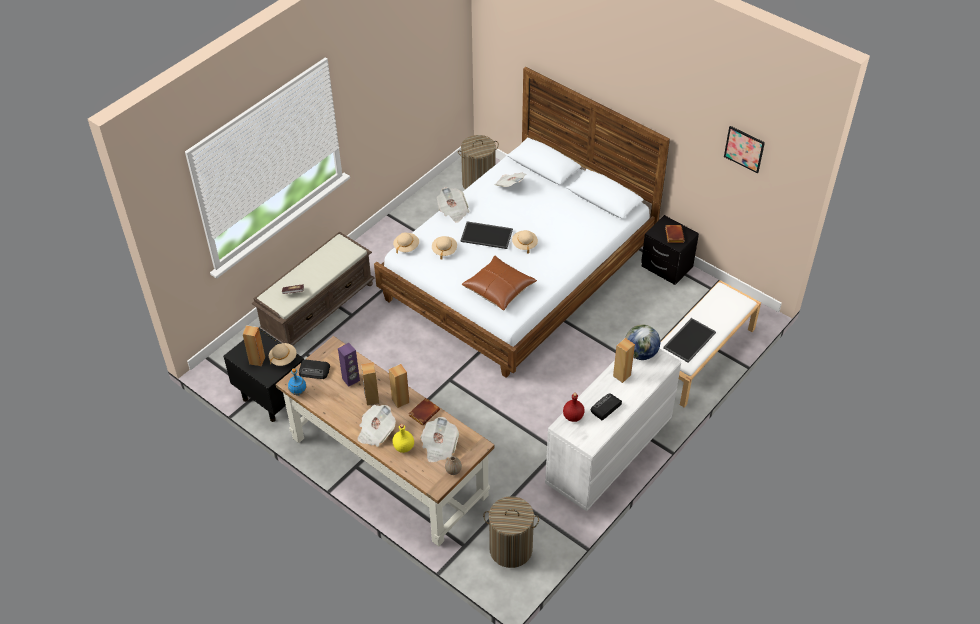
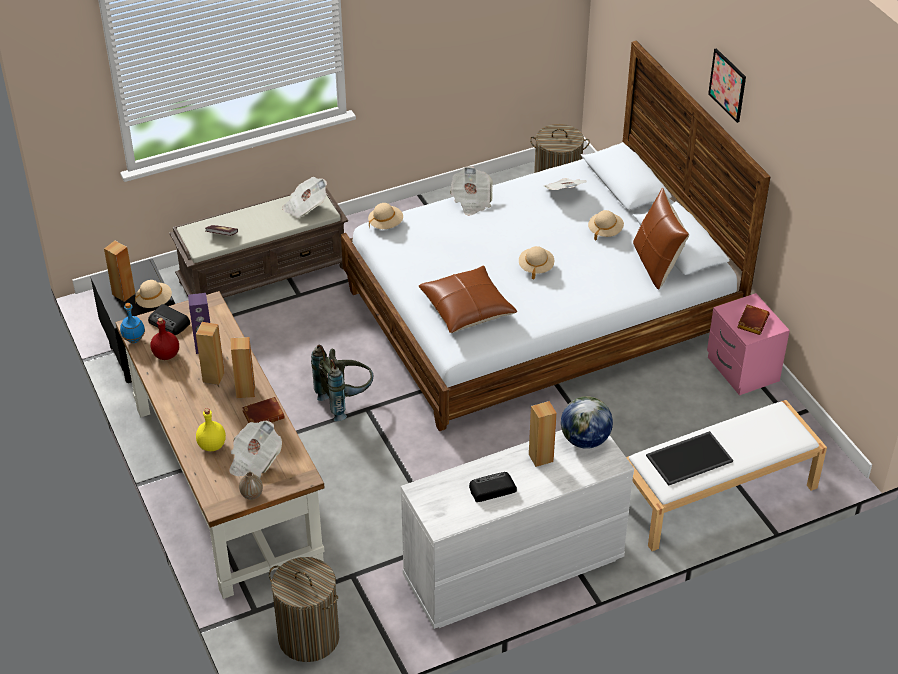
camera: 25 degrees right, 5 degrees down
newspaper [357,405,396,447] -> newspaper moved to [282,177,327,219]
beige hat [432,236,457,260] -> beige hat moved to [588,210,624,240]
tray [460,221,513,249] -> none
red bottle [563,393,585,422] -> red bottle moved to [150,318,179,360]
black nightstand [641,215,699,285] -> pink nightstand [707,293,790,395]
picture [724,126,765,174] -> picture moved to [708,48,746,123]
none -> grey backpack [311,345,373,421]
none -> brown pillow [633,188,689,290]

